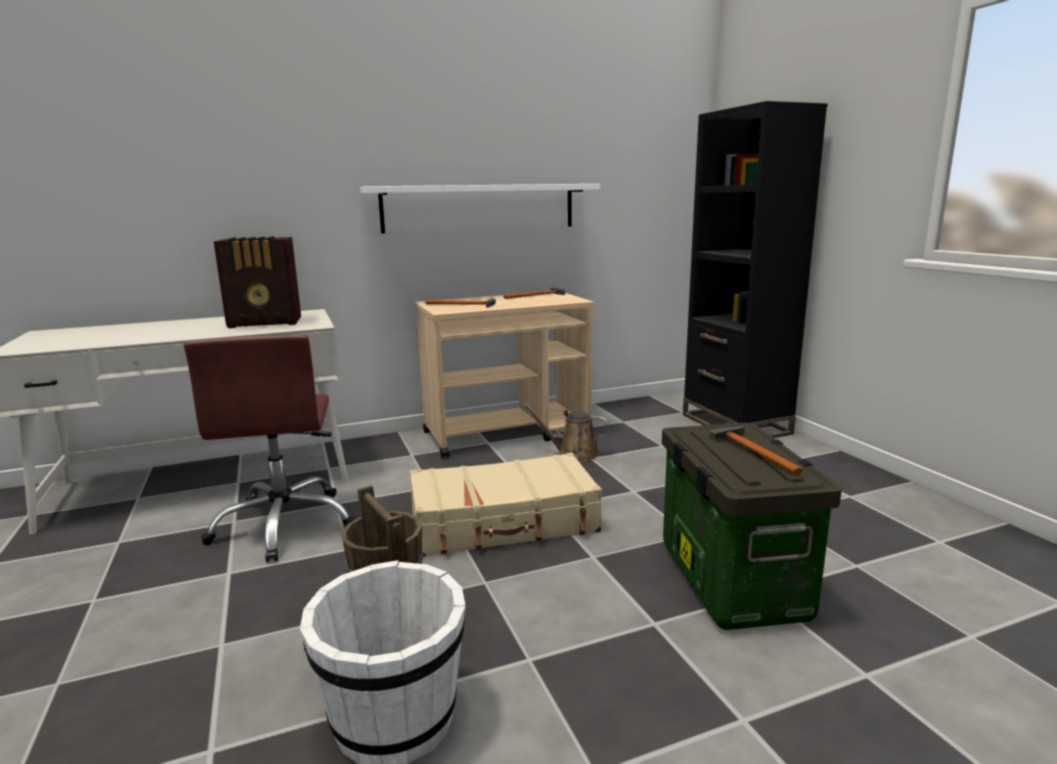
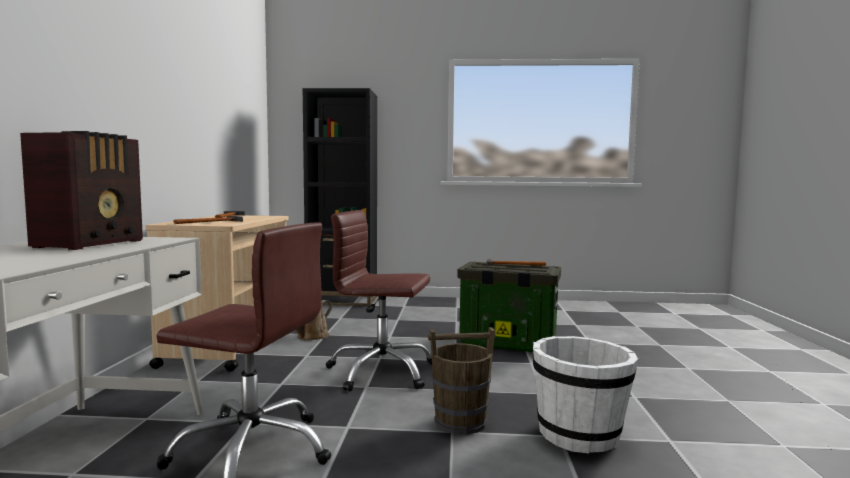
camera: 65 degrees left, 10 degrees down
white shelf [360,184,600,233] -> none
beige suitcase [409,453,602,556] -> brown office chair [326,210,432,391]

